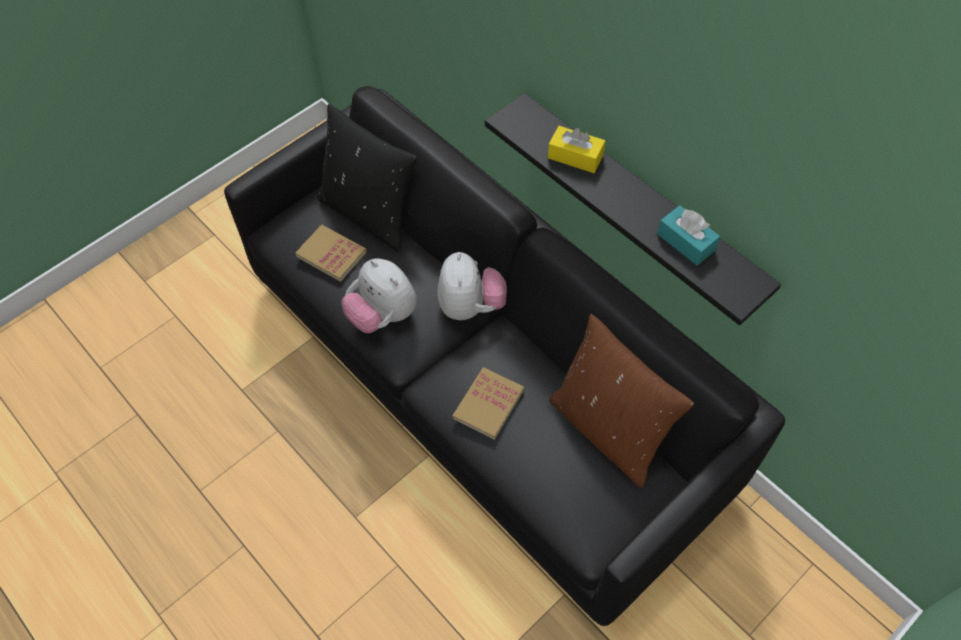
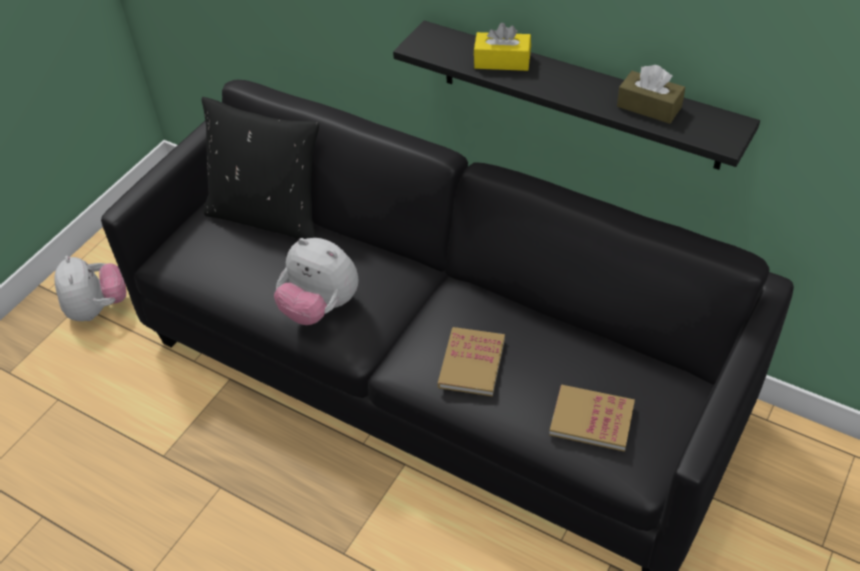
camera: 15 degrees left, 10 degrees down
book [295,225,367,282] -> book moved to [549,384,635,452]
plush toy [437,252,507,320] -> plush toy moved to [54,255,126,321]
brown pillow [549,314,694,488] -> none
turquoise tissue box [657,205,720,266] -> brown tissue box [617,65,685,124]

